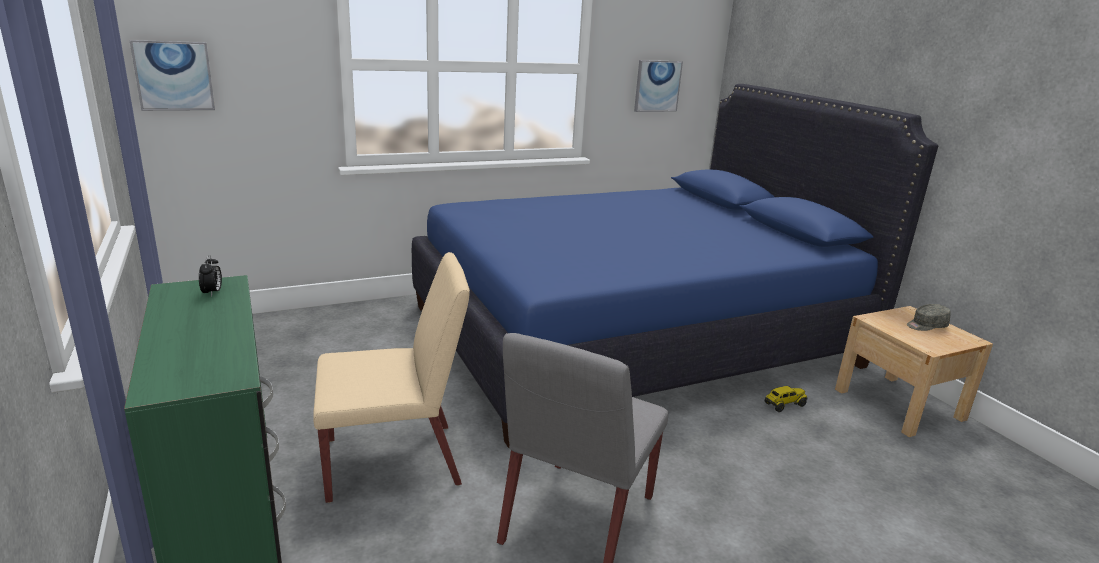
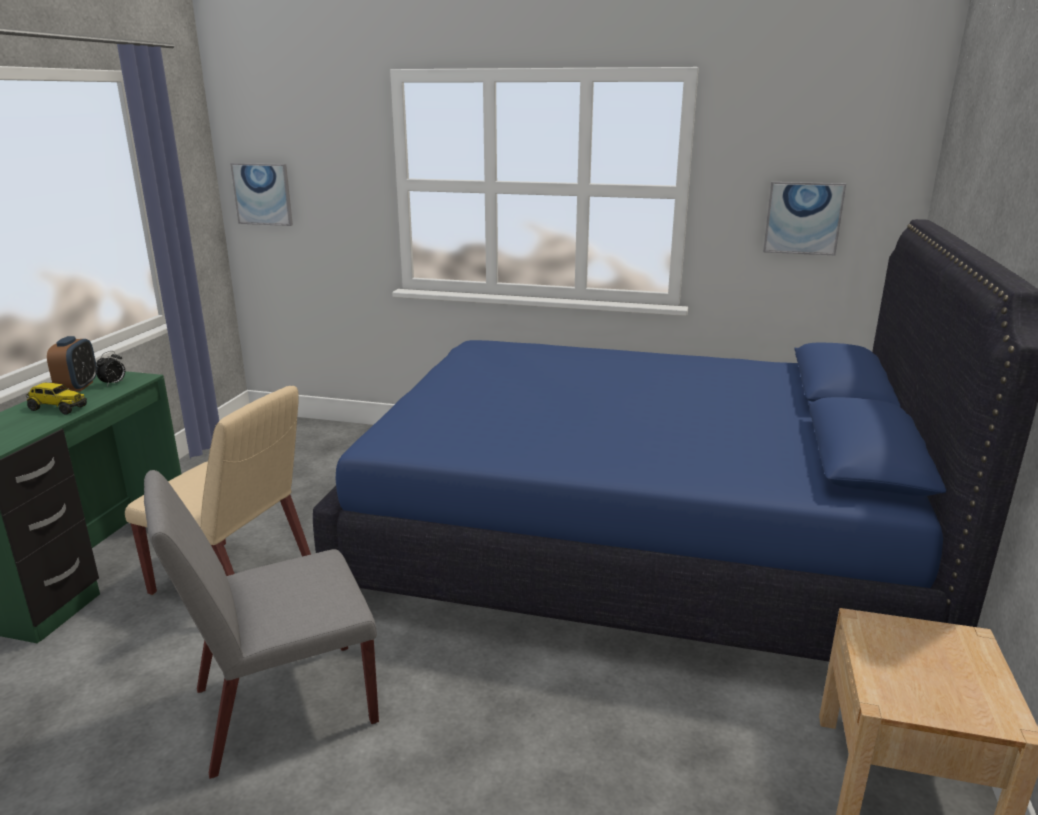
camera: 40 degrees right, 0 degrees up
toy truck [765,386,808,412] -> toy truck moved to [26,383,87,415]
grey cap [907,304,951,331] -> none
none -> alarm clock [47,336,97,391]

